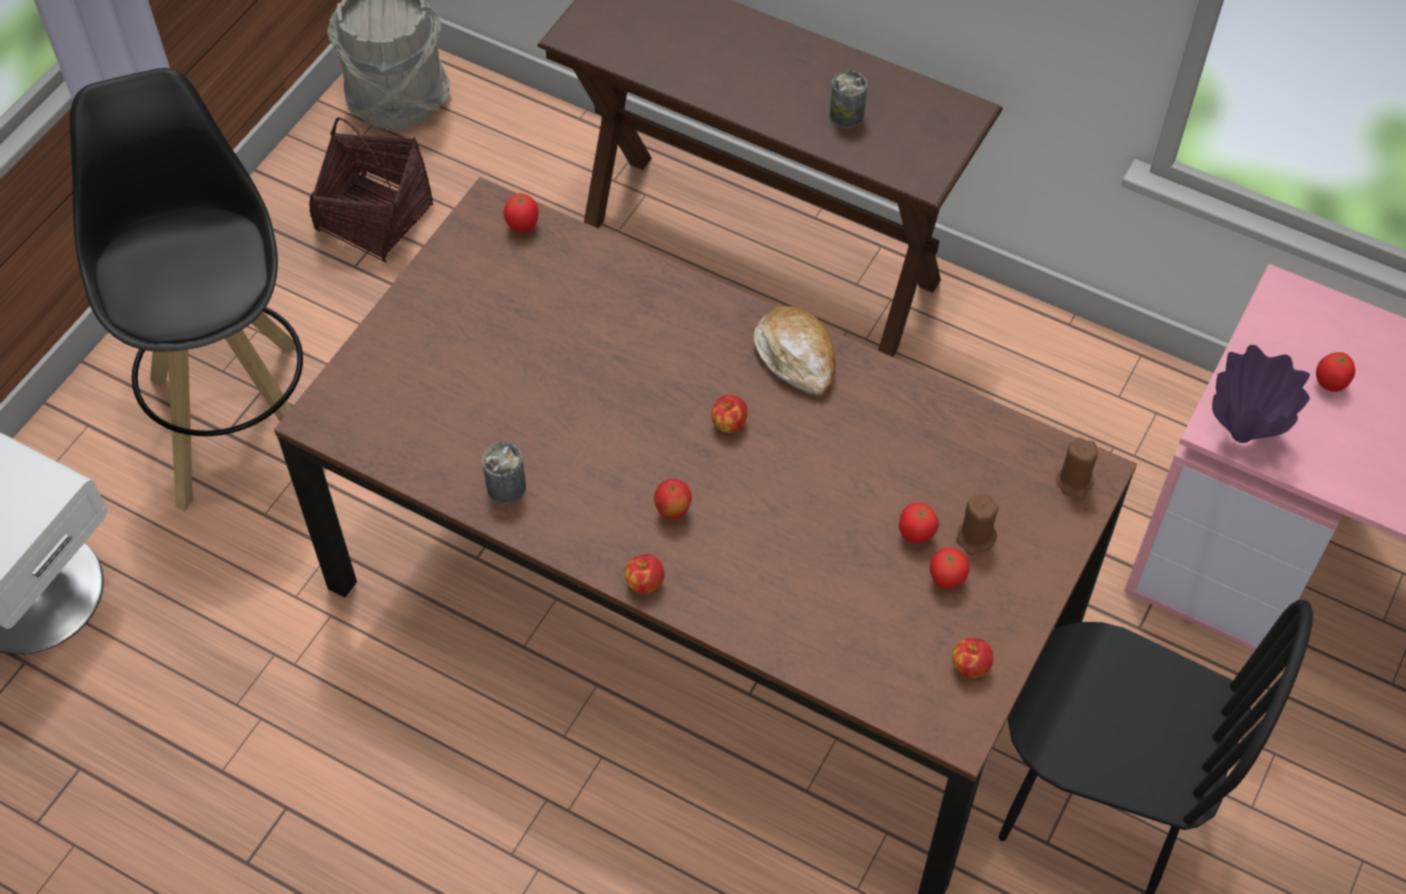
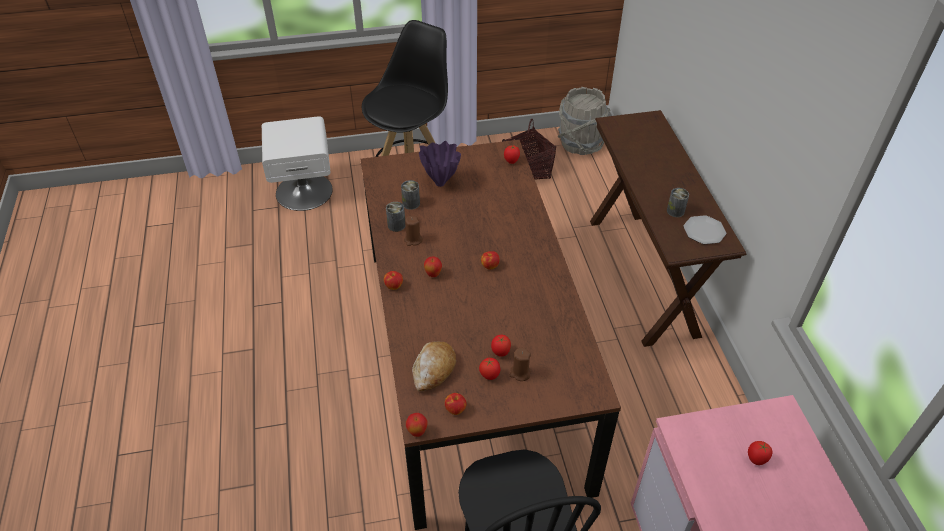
camera: 50 degrees right, 10 degrees down
bread [754,306,836,395] -> bread moved to [412,341,456,391]
brown candle [1056,438,1098,499] -> brown candle moved to [404,216,423,246]
purple vase [1212,345,1310,443] -> purple vase moved to [419,141,461,187]
none -> can [401,180,420,210]
none -> apple [406,413,427,437]
none -> plate [683,215,726,244]

